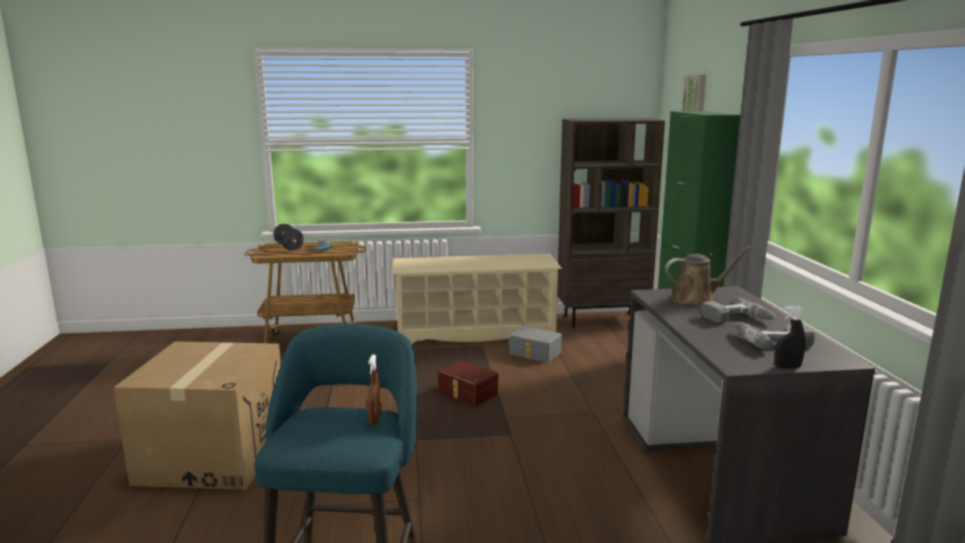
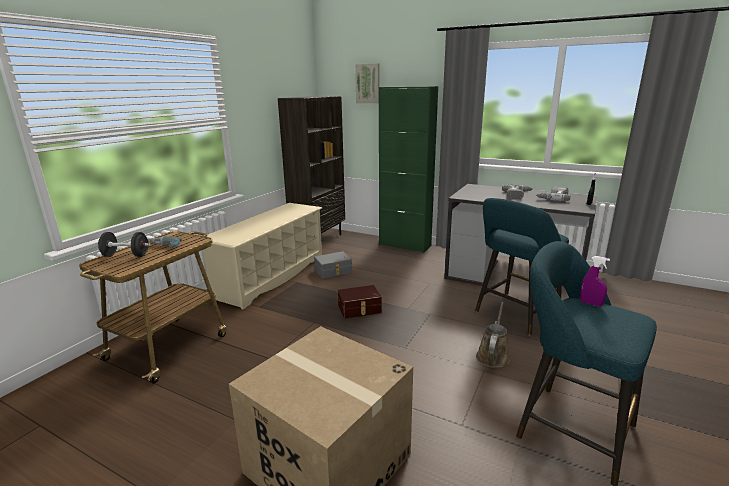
camera: 55 degrees left, 5 degrees up
brown spray bottle [367,354,382,425] -> purple spray bottle [580,256,610,306]
brown watering can [665,246,752,306] -> brown watering can moved to [476,301,509,368]
none -> turquoise stool [475,198,569,335]

